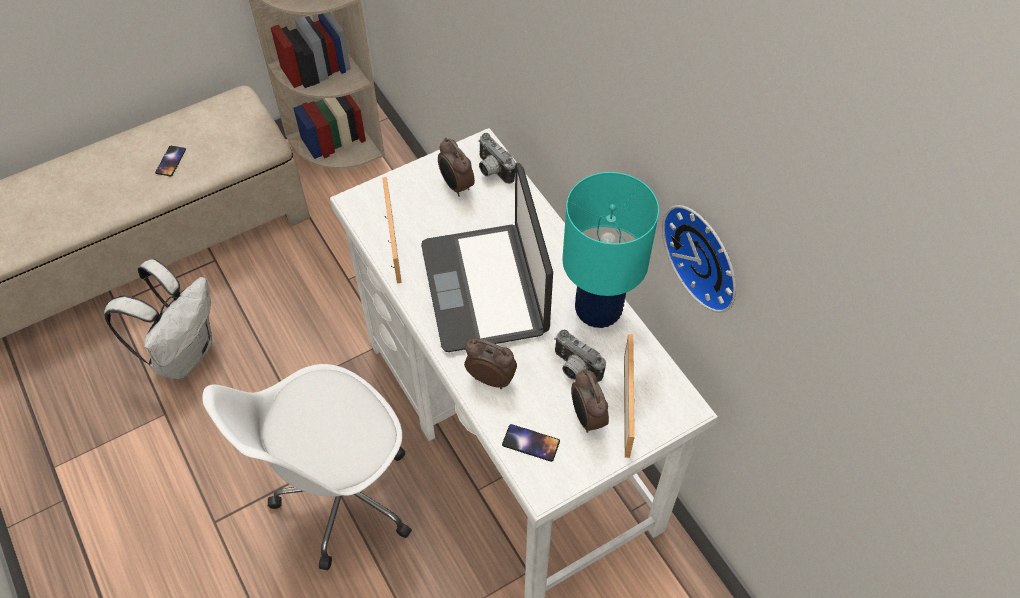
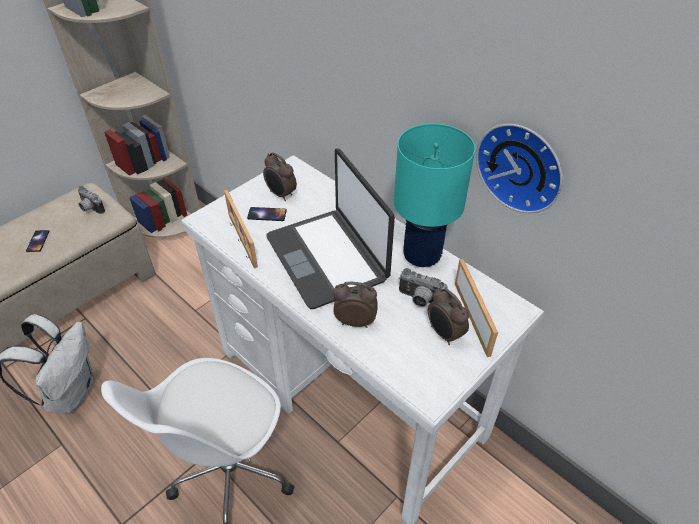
camera: 15 degrees left, 10 degrees down
camera [478,133,516,184] -> camera moved to [78,186,105,214]
phone [502,424,560,462] -> phone moved to [247,207,287,221]

